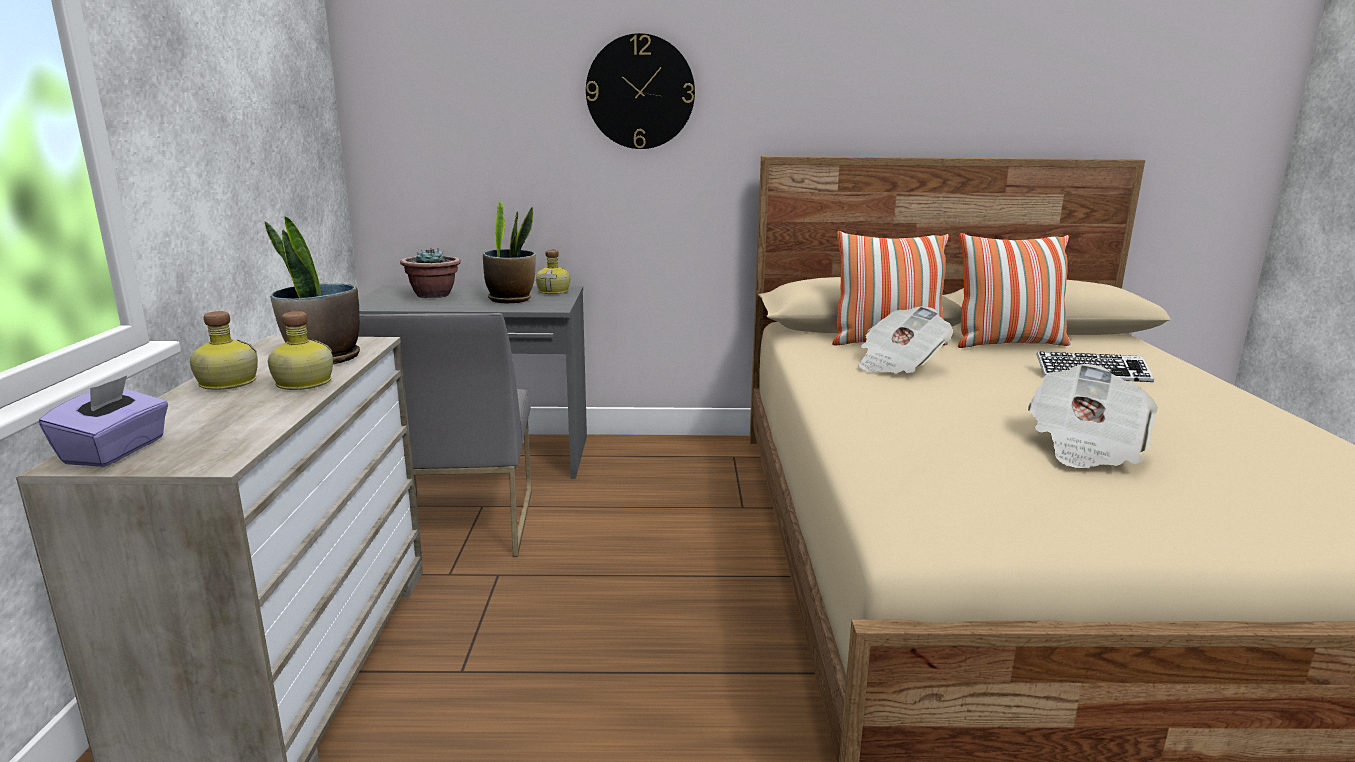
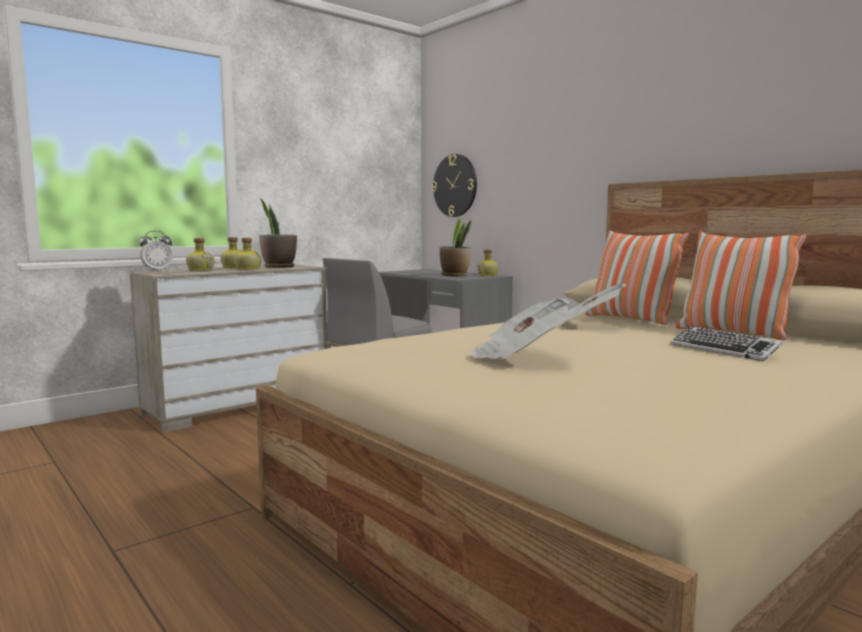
camera: 50 degrees right, 10 degrees down
purple tissue box [39,376,168,467] -> alarm clock [139,231,173,272]
potted plant [400,247,461,298] -> none
wall clock [586,33,695,149] -> wall clock moved to [432,154,477,217]
none -> bottle [186,238,214,271]

